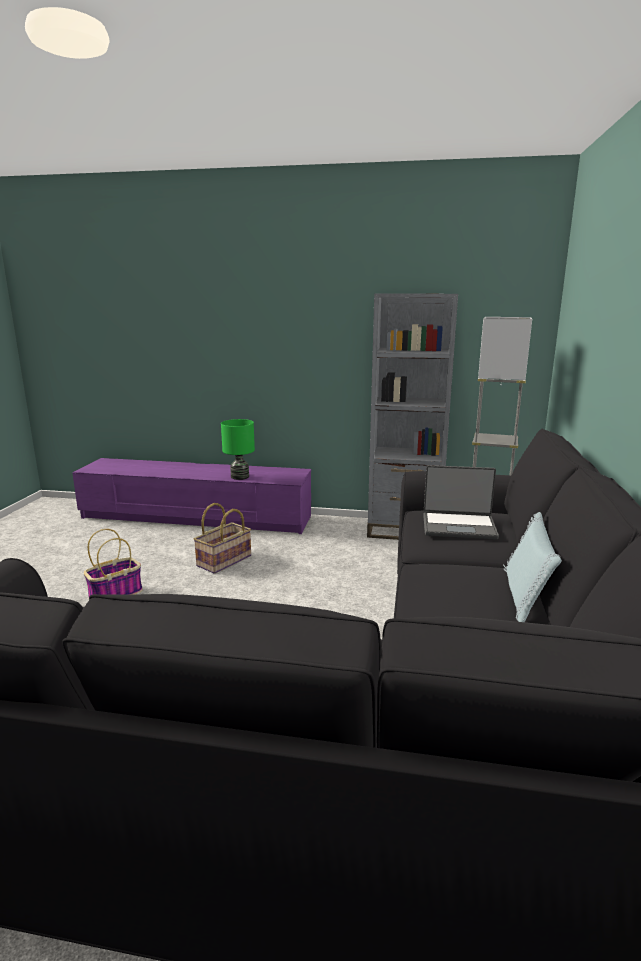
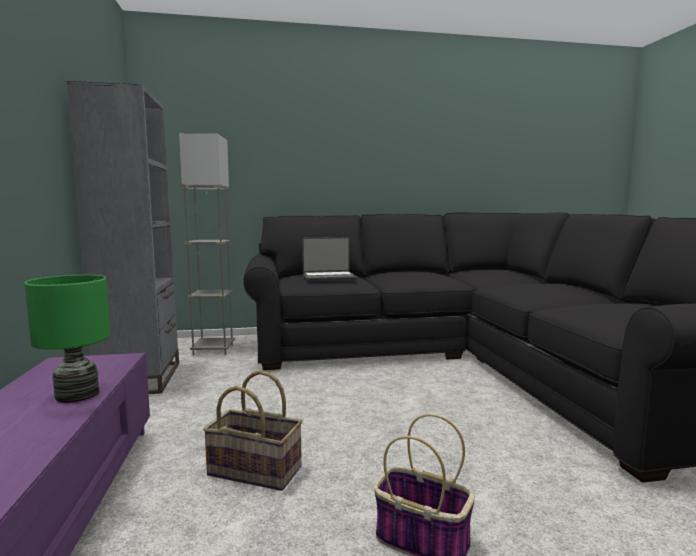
camera: 110 degrees left, 10 degrees down
laptop [423,465,499,539] -> laptop turned 90 degrees clockwise [302,237,357,281]
blue pillow [503,512,562,622] -> none

